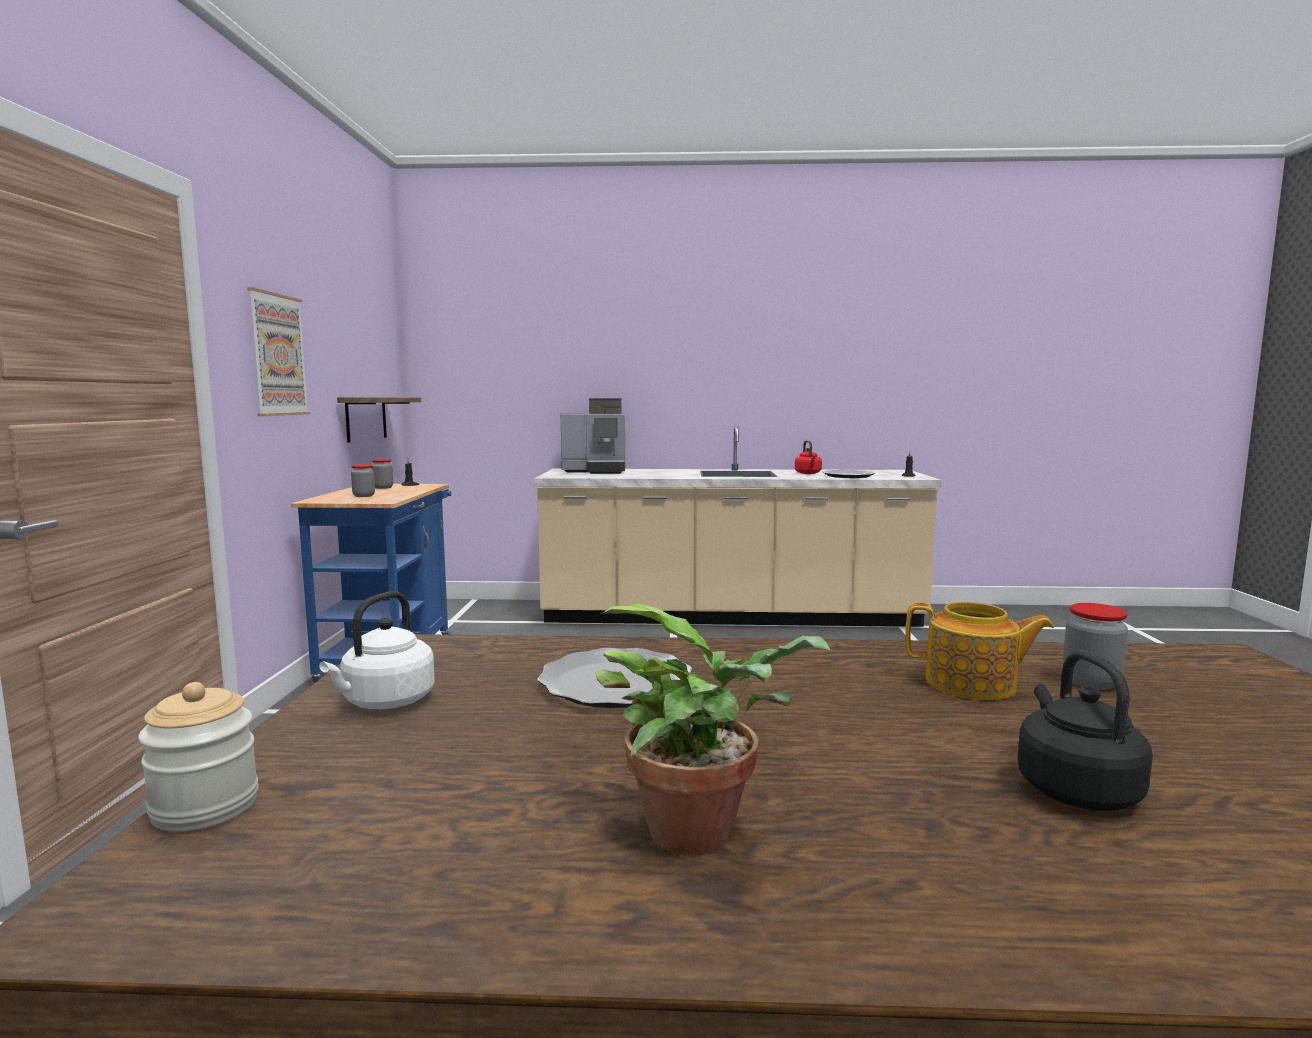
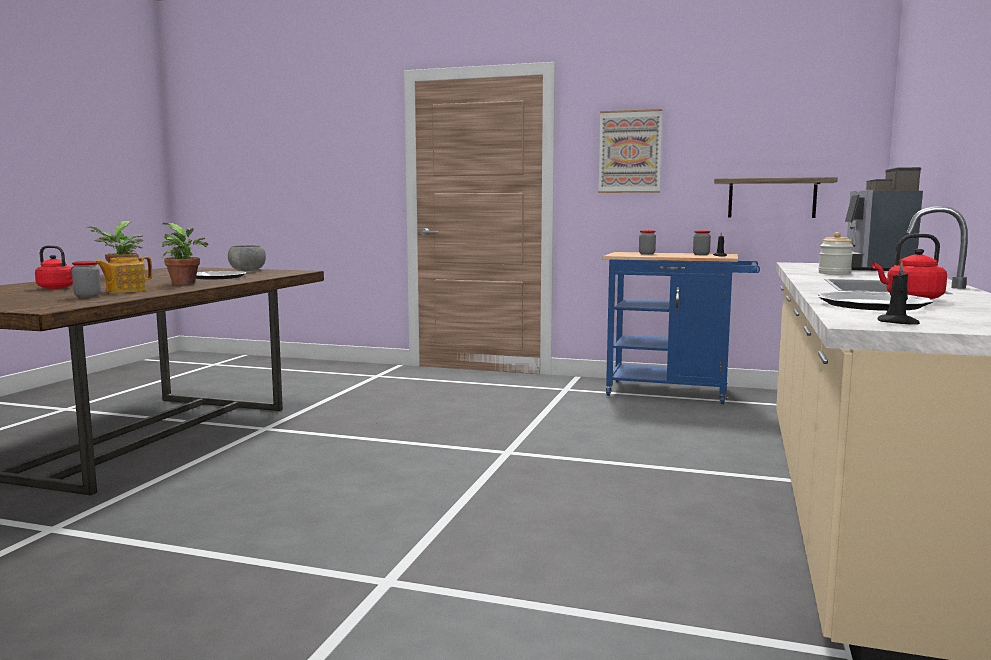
camera: 105 degrees right, 0 degrees up
jar [138,682,259,832] -> jar moved to [818,232,853,275]
white kettle [319,591,435,709] -> grey bowl [228,245,266,271]
black kettle [1017,651,1153,811] -> red kettle [35,245,75,289]
none -> potted plant [162,223,208,285]

